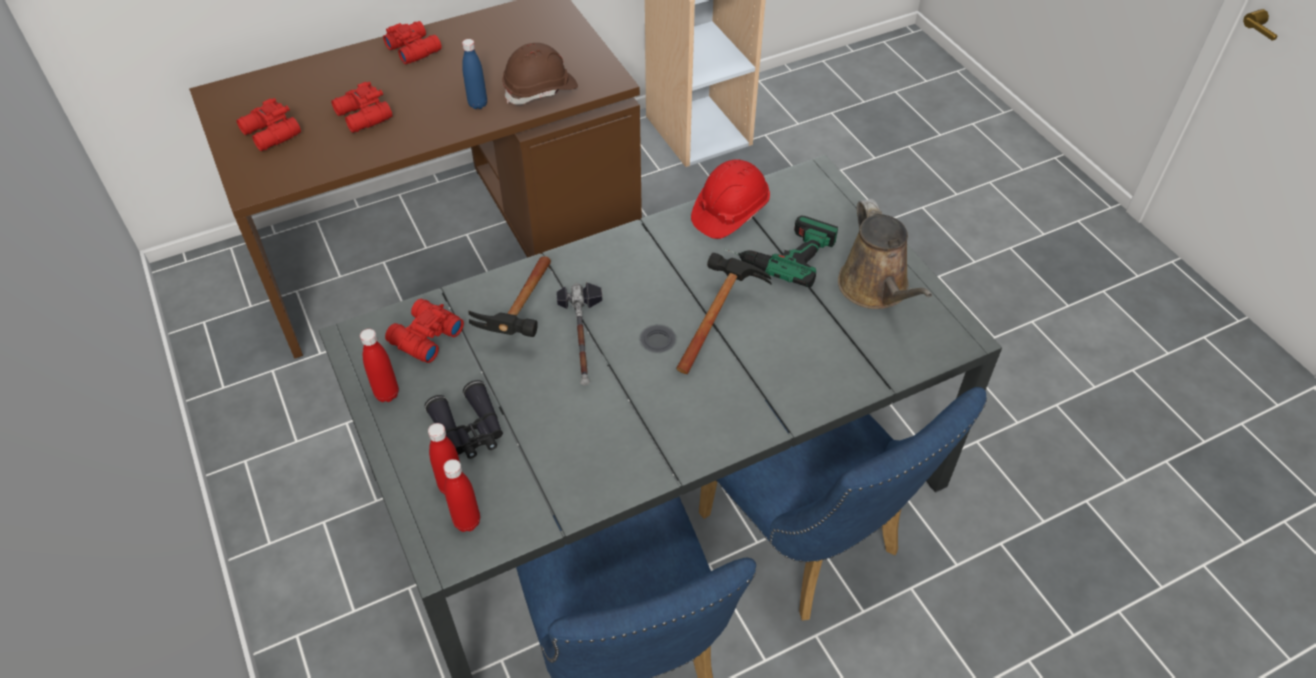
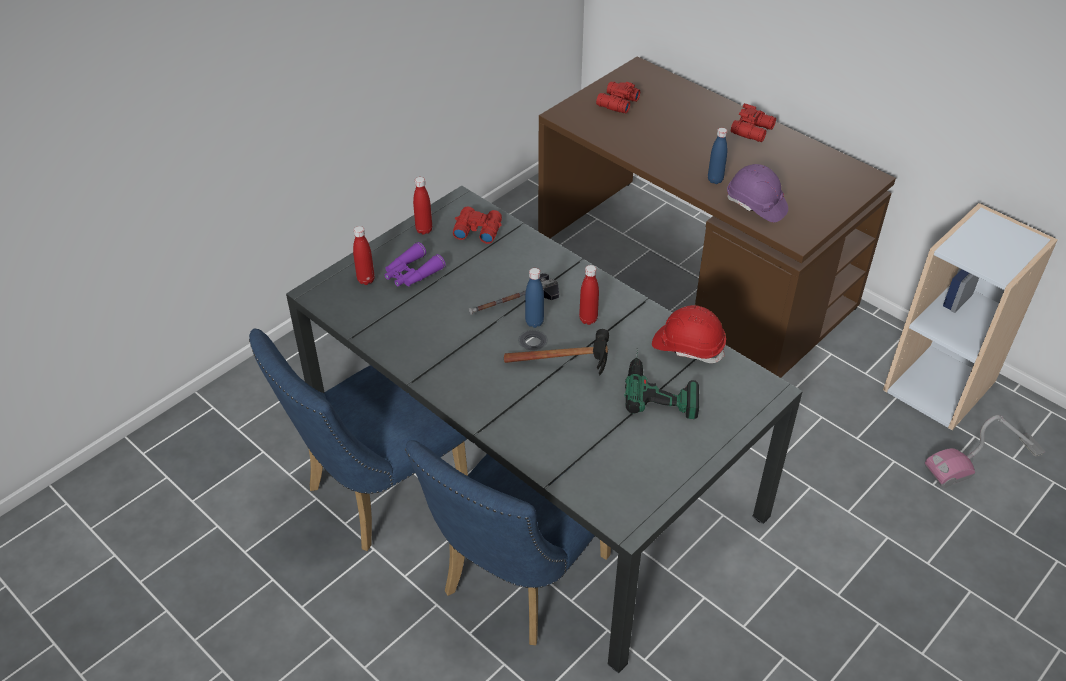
camera: 70 degrees right, 5 degrees down
red binoculars [331,81,392,133] -> none
black binoculars [425,380,503,459] -> purple binoculars [385,242,446,286]
red bottle [443,459,480,532] -> red bottle moved to [579,265,599,325]
hammer [468,256,551,337] -> none
brown hard hat [502,43,578,105] -> purple hard hat [727,164,788,223]
brown watering can [838,199,932,309] -> none
none -> blue bottle [525,268,544,328]
none -> vacuum cleaner [925,415,1045,488]

